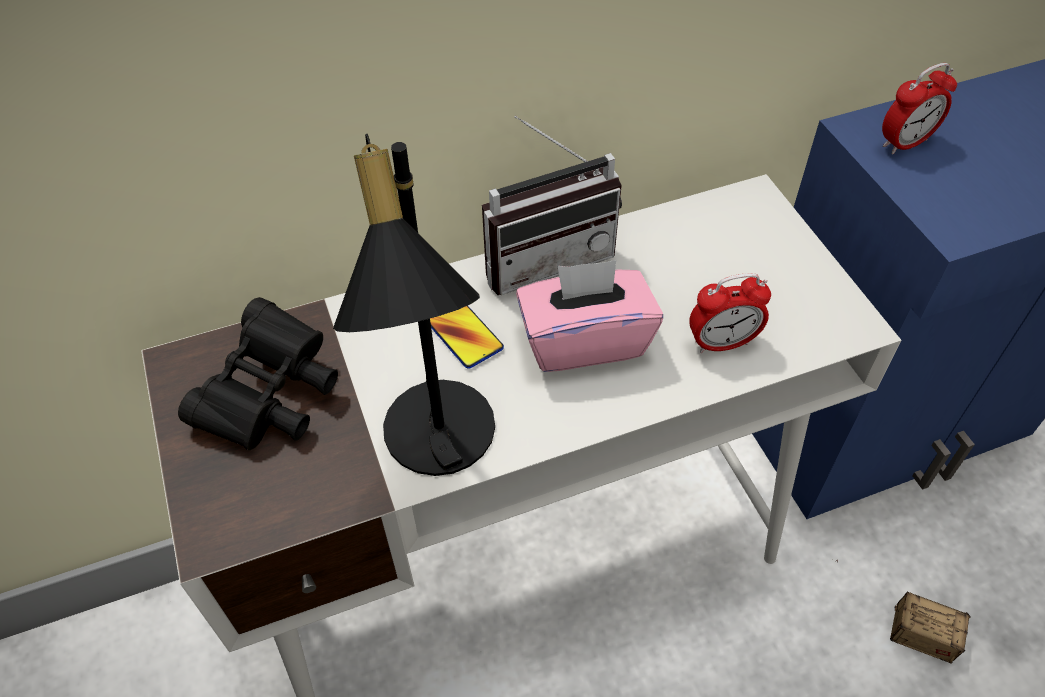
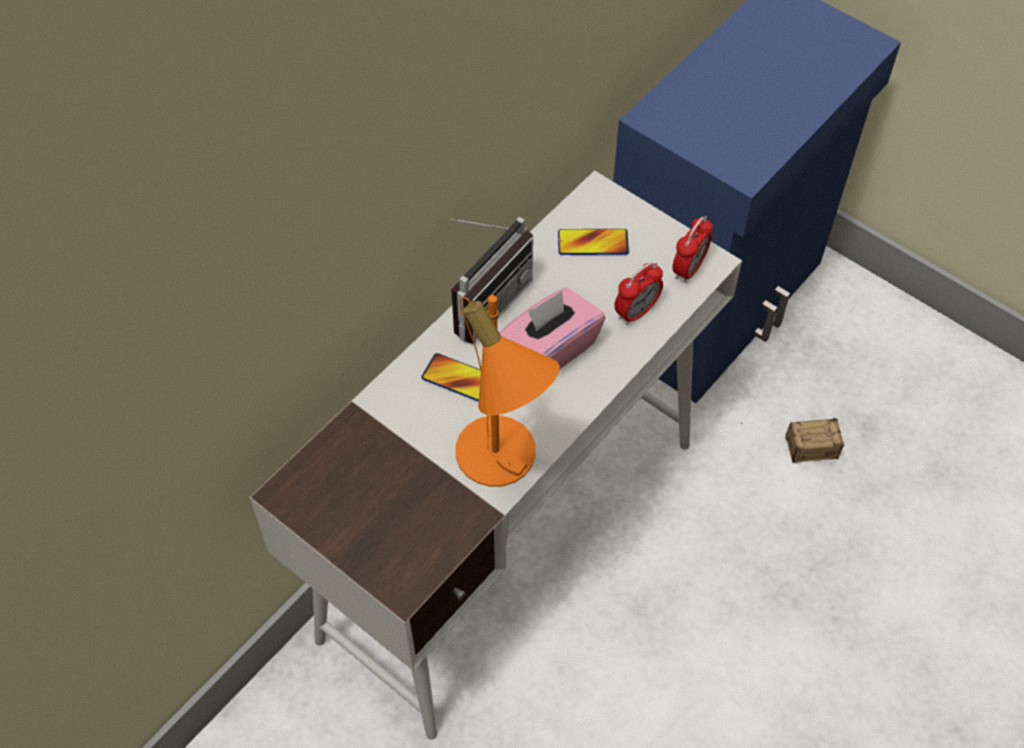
camera: 30 degrees left, 5 degrees up
black binoculars [178,297,338,450] -> none
black table lamp [333,134,495,476] -> orange table lamp [456,295,560,487]
alarm clock [882,63,957,154] -> alarm clock moved to [672,216,713,283]
none -> phone [558,229,629,255]

